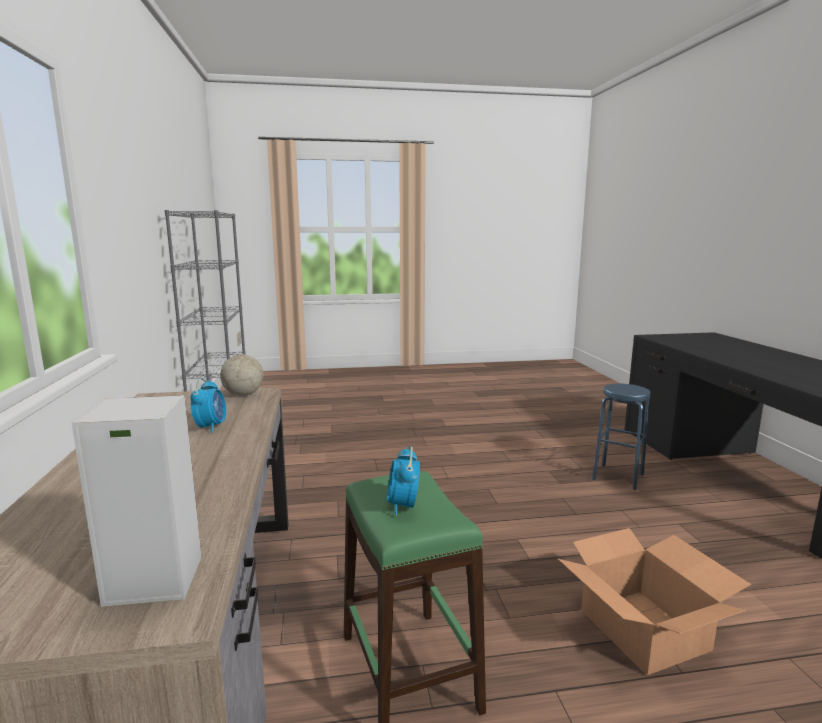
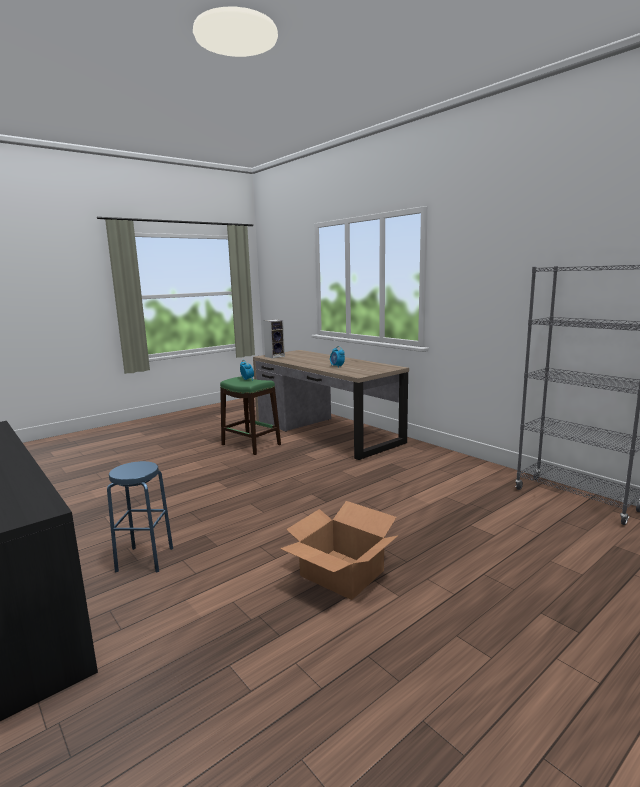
camera: 150 degrees right, 0 degrees up
globe [220,331,263,396] -> none
cardboard box [558,528,751,675] -> cardboard box moved to [280,501,398,600]

